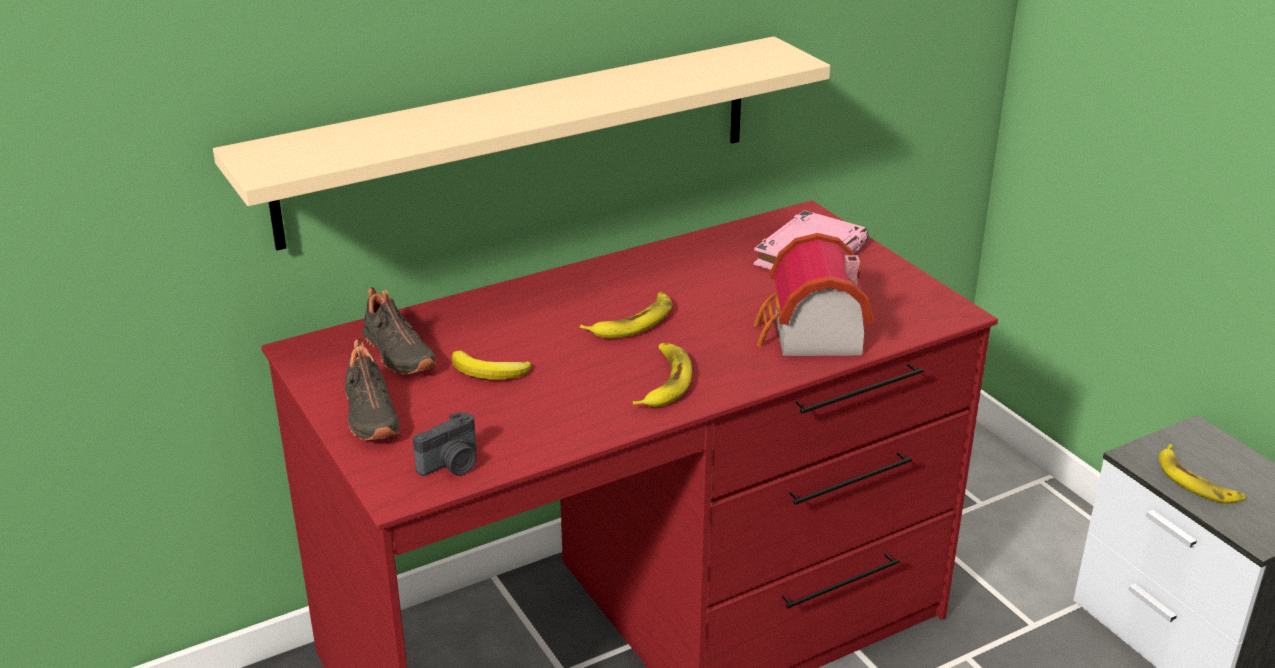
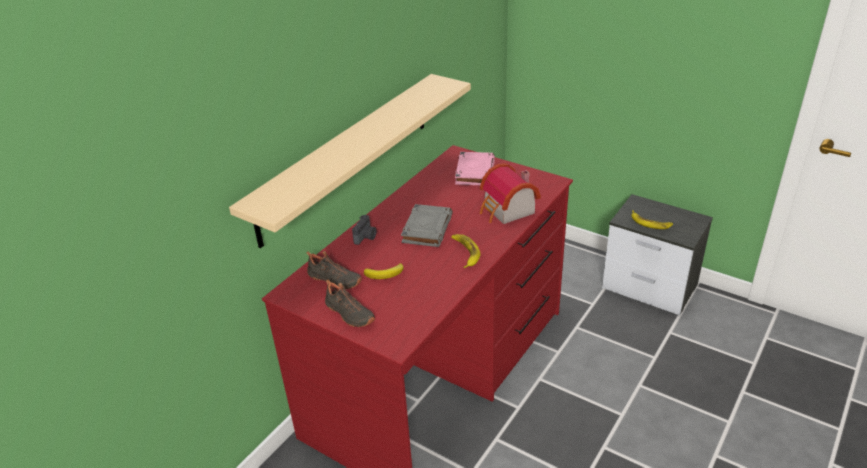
camera: 25 degrees left, 5 degrees up
camera [413,412,477,476] -> camera moved to [352,215,376,245]
banana [580,292,672,338] -> grey book [401,204,453,247]

